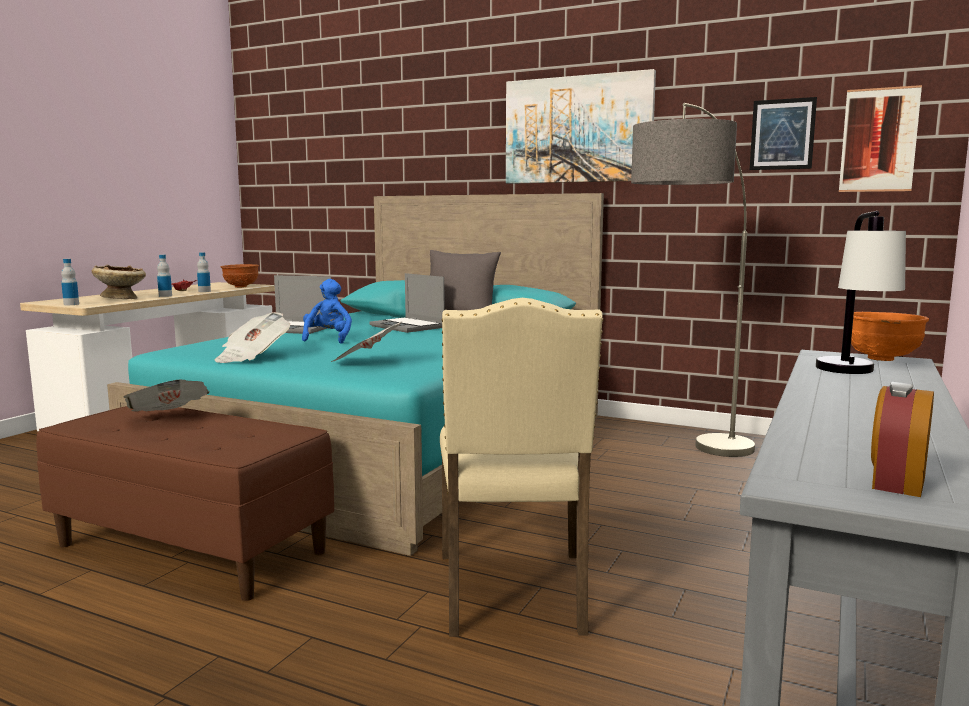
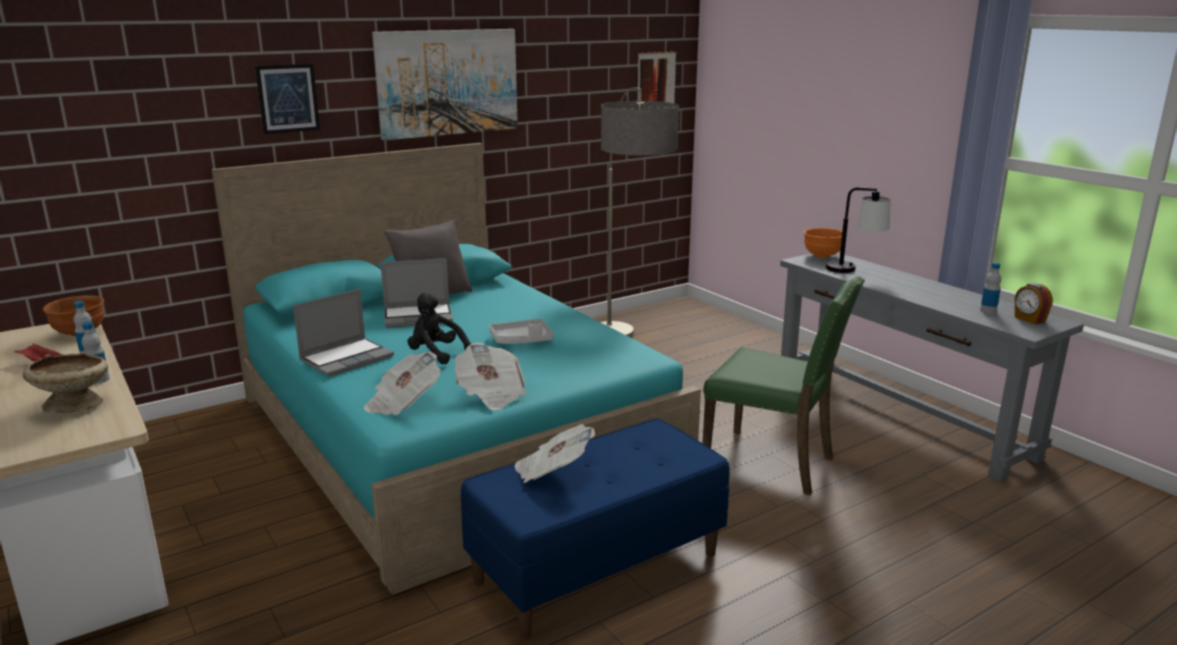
camera: 60 degrees left, 10 degrees up
brown bench [36,406,334,601] -> blue bench [461,418,730,639]
bottle [61,259,79,305] -> bottle moved to [980,262,1001,314]
blue plush toy [302,279,352,344] -> black plush toy [408,293,471,364]
newspaper [331,321,402,362] -> newspaper moved to [364,352,441,416]
beige chair [440,298,603,637] -> green chair [703,276,865,495]
picture [750,97,817,170] -> picture moved to [255,64,320,134]
none -> grey tray [489,319,554,344]

